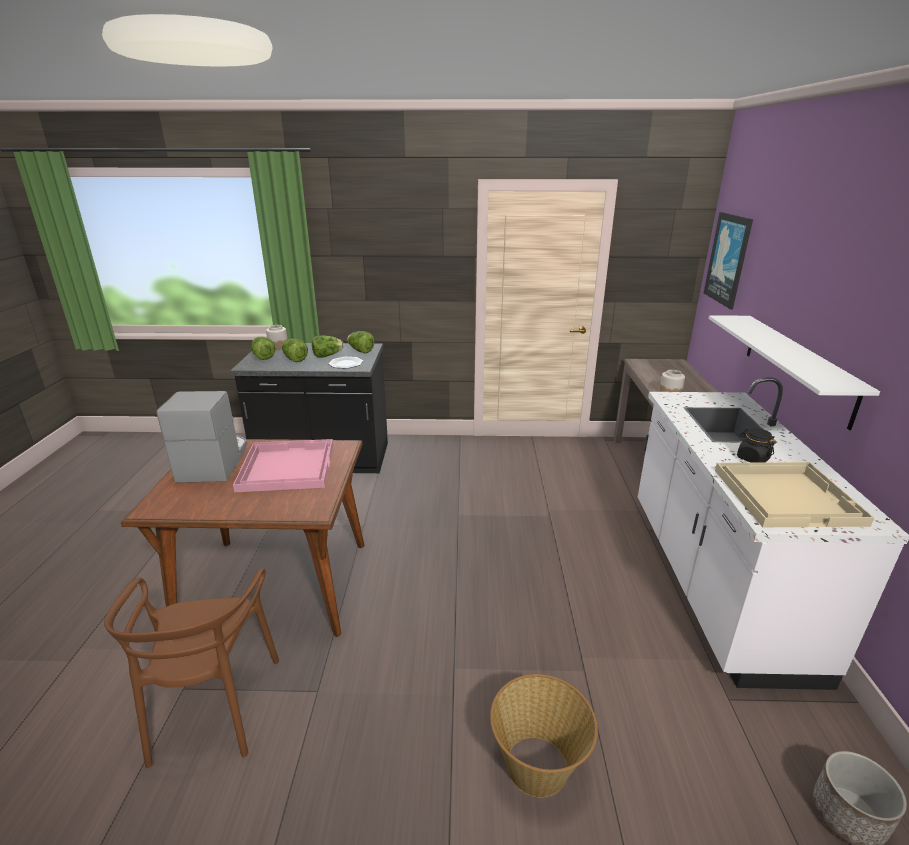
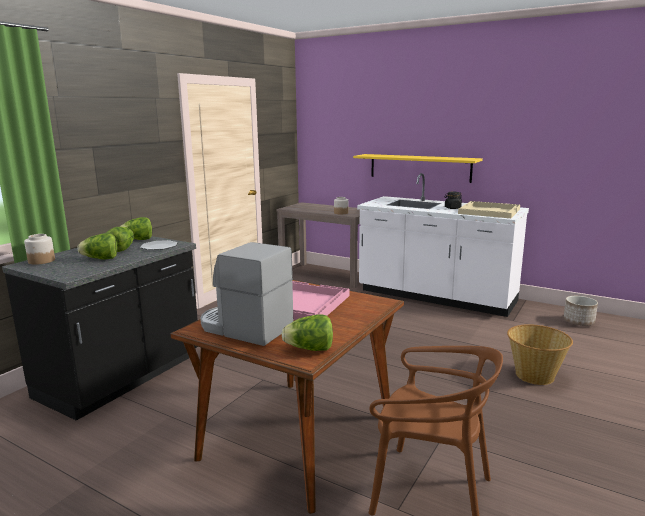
camera: 60 degrees left, 10 degrees down
lettuce [251,337,275,360] -> lettuce moved to [281,314,333,351]
picture [704,212,753,309] -> none
white shelf [709,315,880,430] -> yellow shelf [353,154,483,183]

